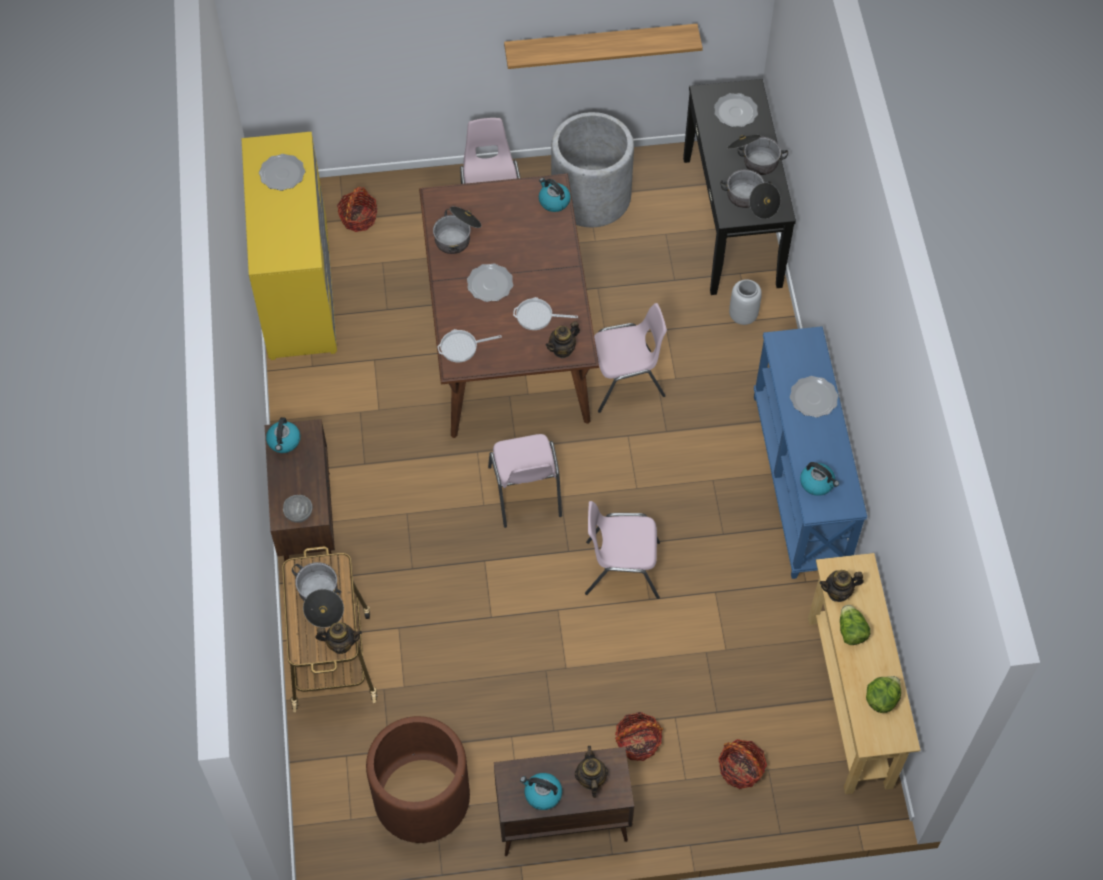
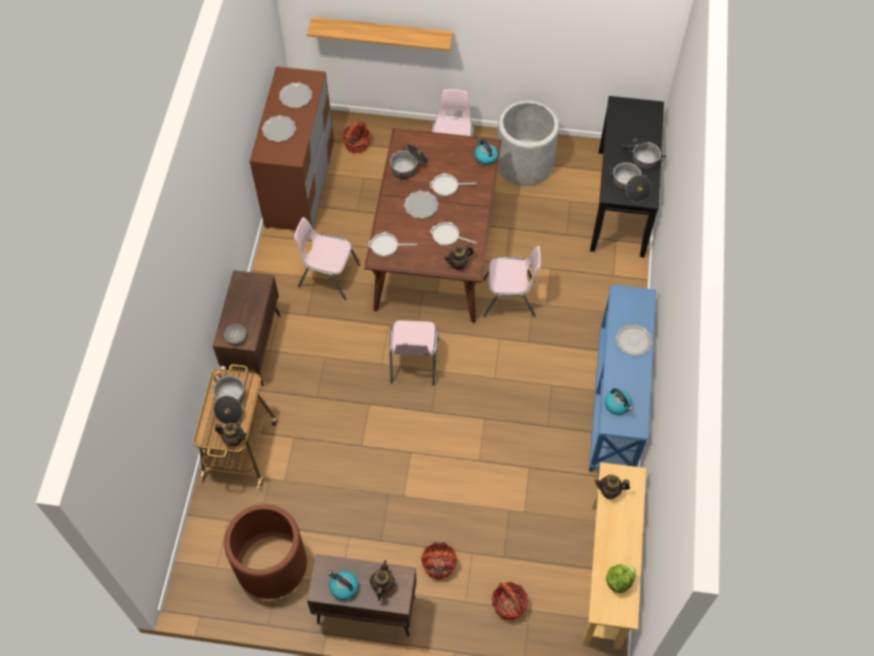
camera: 15 degrees right, 0 degrees up
yellow dresser [241,132,337,360] -> brown dresser [250,66,334,230]
kettle [266,417,300,453] -> none
shelf [504,24,703,69] -> shelf moved to [307,17,453,51]
pink chair [585,501,660,599] -> pink chair moved to [294,217,360,300]
plate [714,93,758,127] -> plate moved to [262,115,296,142]
grey vase [729,279,762,325] -> none
lettuce [840,605,871,645] -> none
none -> frying pan [430,173,477,196]

